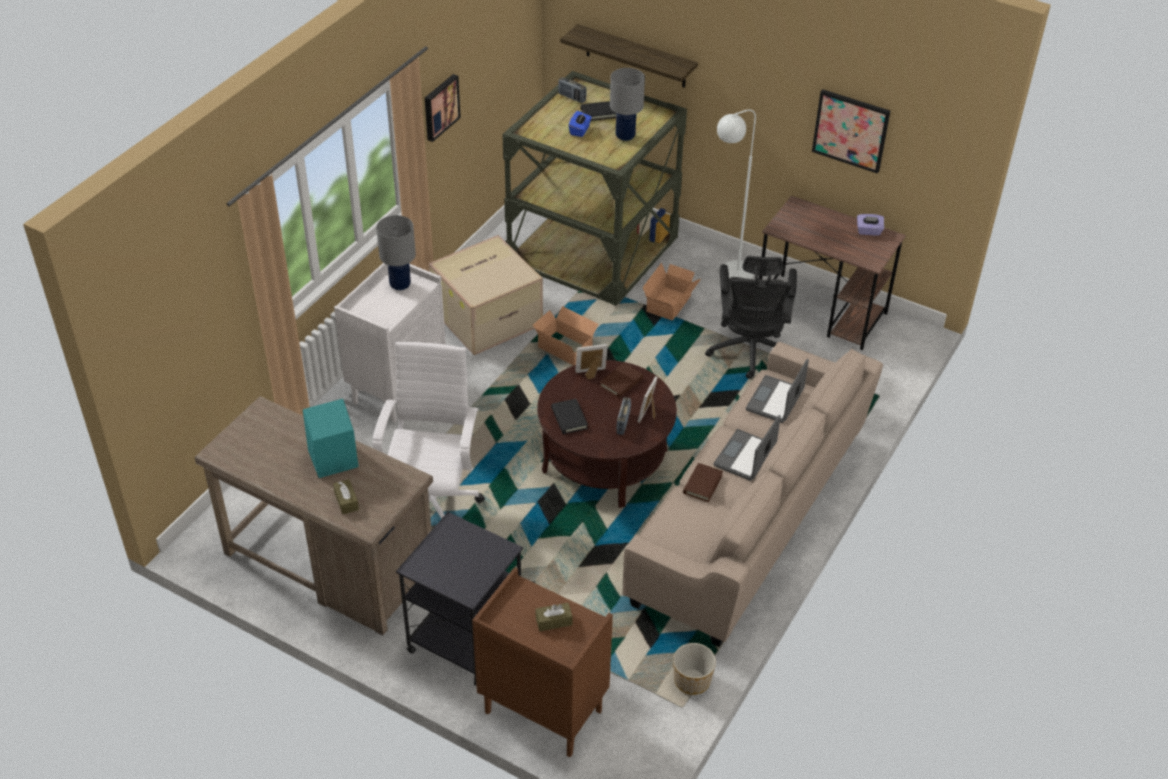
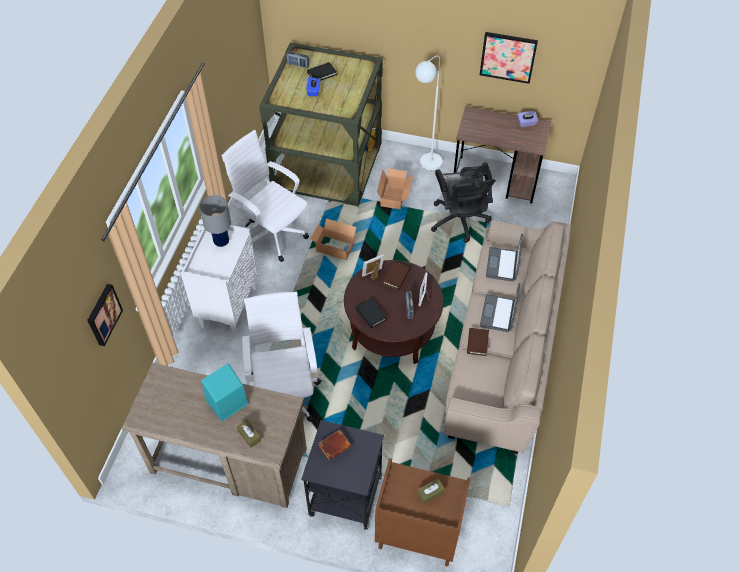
camera: 15 degrees left, 10 degrees up
picture [425,74,461,142] -> picture moved to [87,284,123,346]
cardboard box [429,235,543,355] -> white office chair [221,130,309,262]
shelf [560,24,698,88] -> none
grey table lamp [610,68,645,141] -> none
planter [673,643,716,695] -> none
none -> brown book [318,430,351,460]

